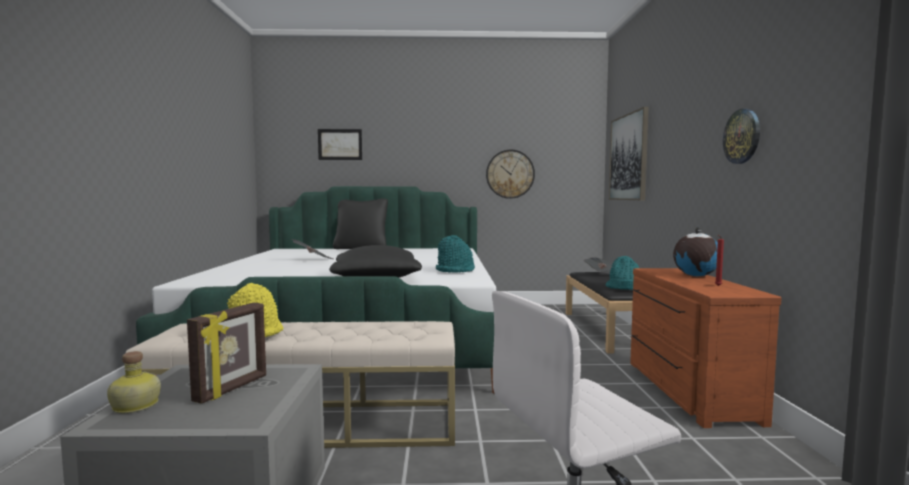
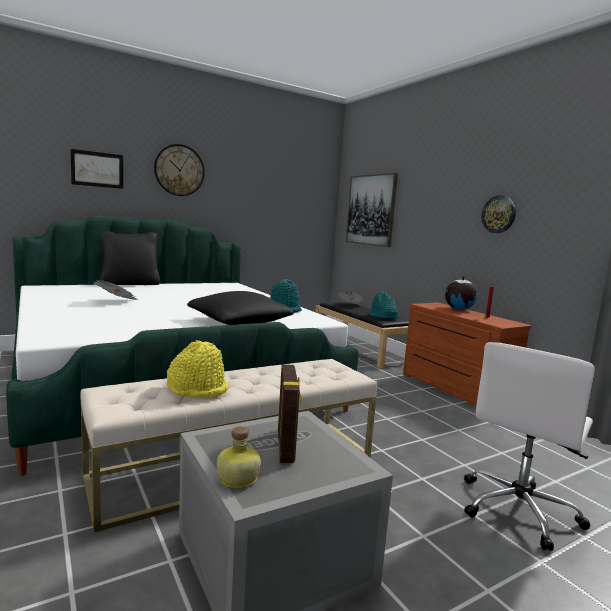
camera: 30 degrees left, 5 degrees up
wall clock [486,150,535,199] -> wall clock moved to [154,144,205,196]

